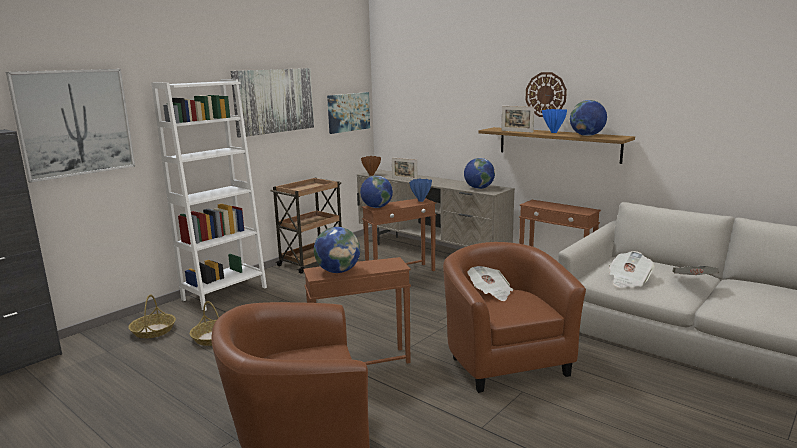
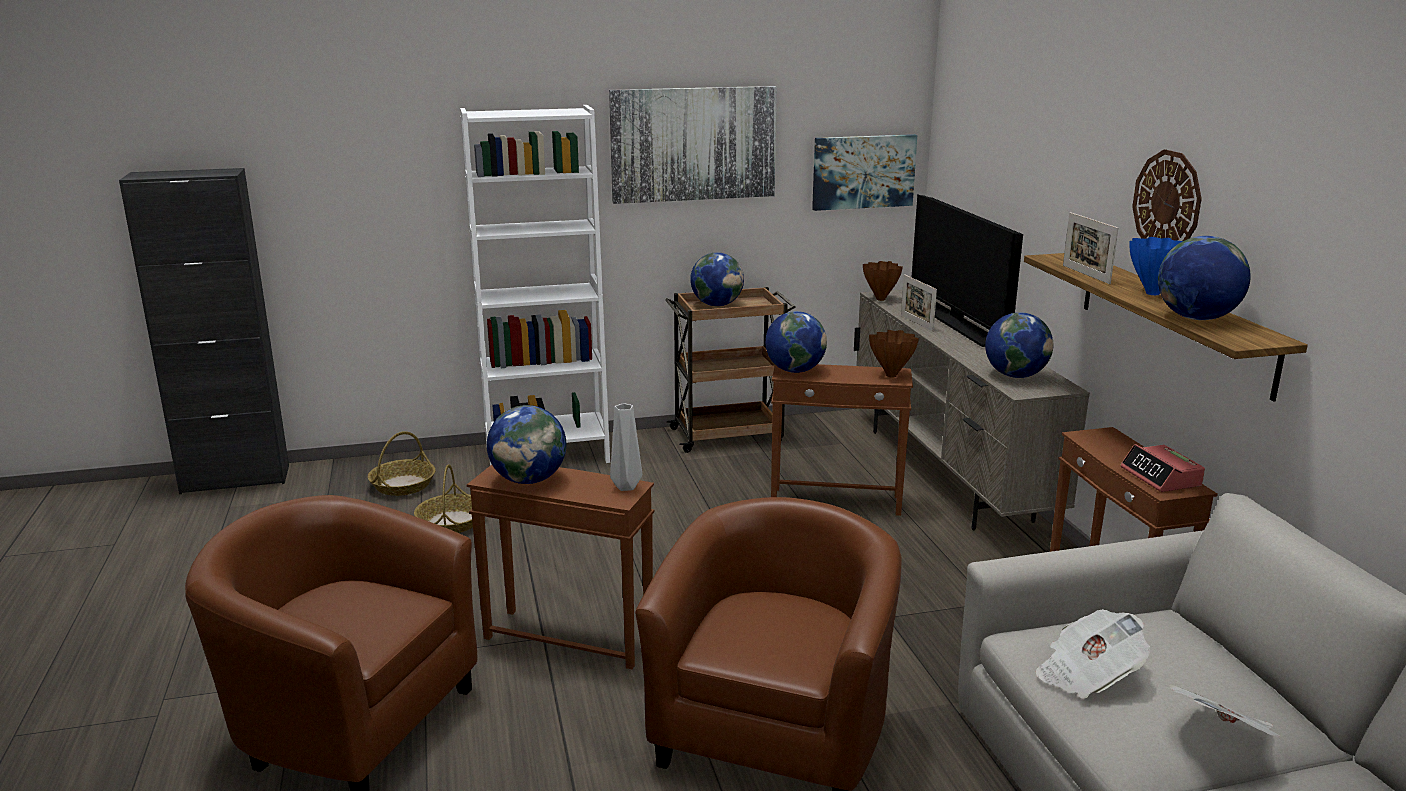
camera: 35 degrees right, 5 degrees up
picture [6,69,135,183] -> none
blue vase [409,179,432,202] -> brown vase [869,330,919,377]
newspaper [468,266,513,301] -> none
none -> grey vase [610,403,642,491]
none -> globe [690,252,744,306]
none -> television [912,194,1023,347]
none -> alarm clock [1120,444,1205,492]

